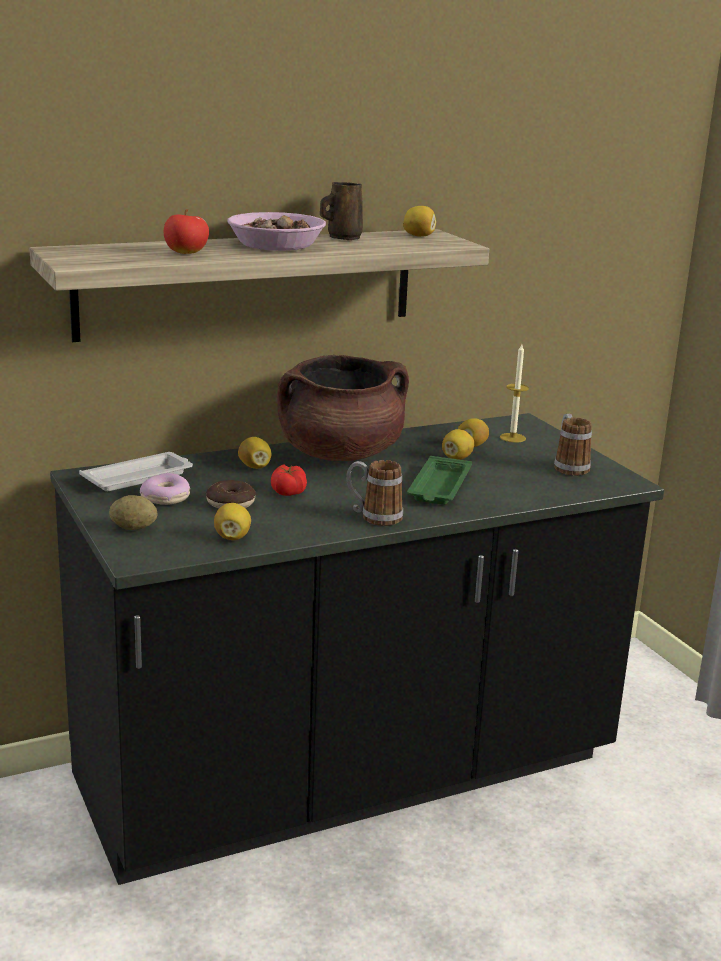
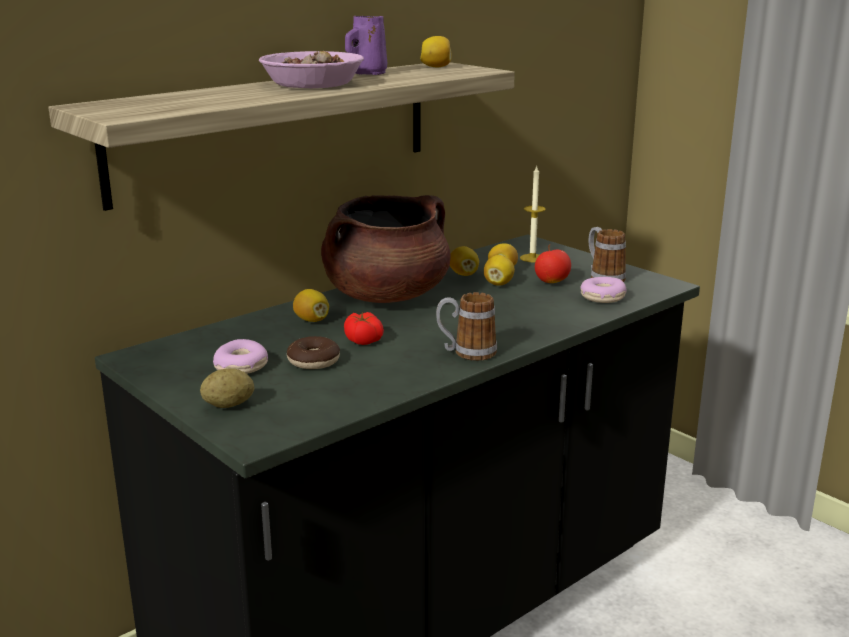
camera: 15 degrees left, 0 degrees up
white tray [79,452,193,491] -> none
apple [164,209,209,254] -> apple moved to [535,244,571,283]
lemon [214,503,251,540] -> lemon moved to [450,246,479,276]
brown mug [320,182,363,240] -> purple mug [345,16,387,75]
green tray [407,456,472,505] -> none
none -> donut [580,277,626,303]

